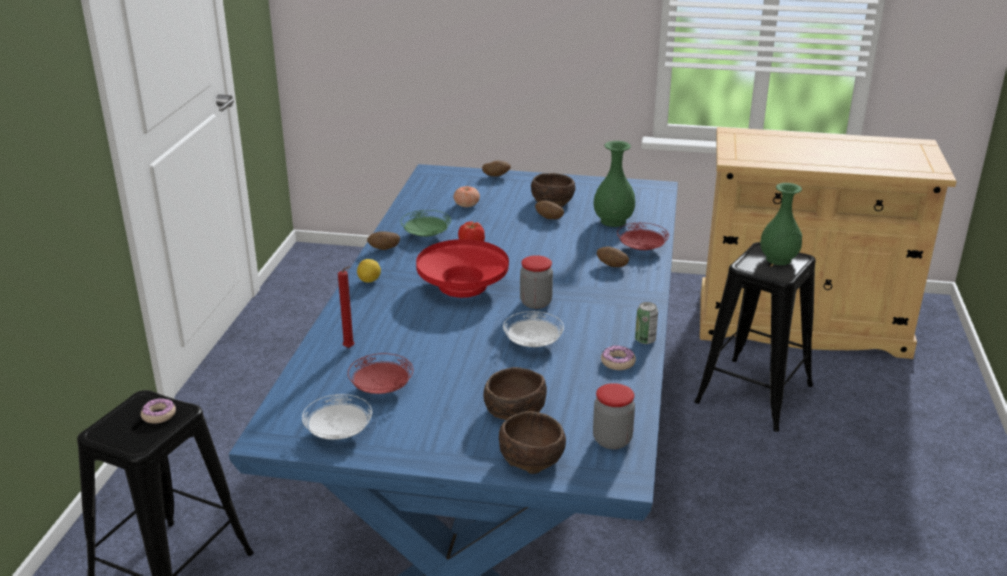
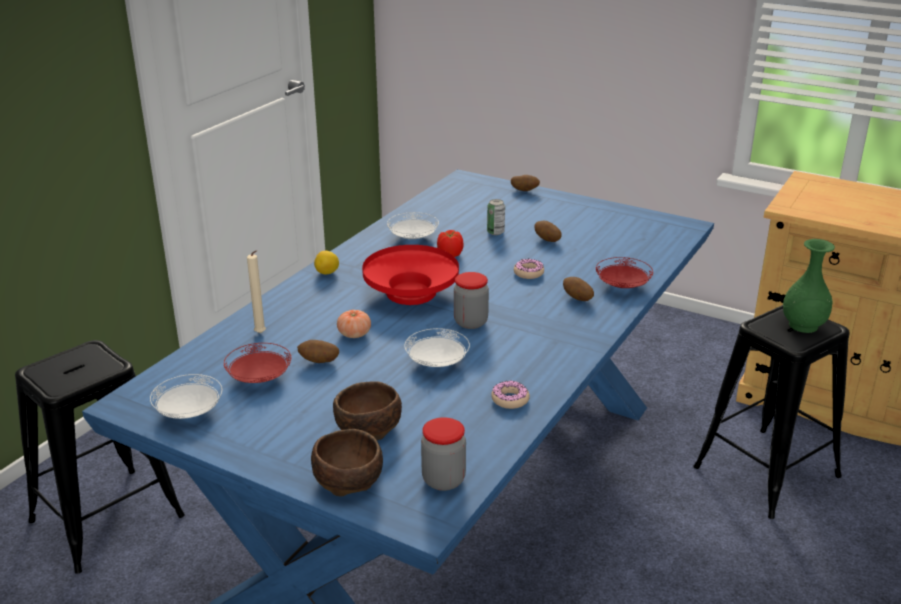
camera: 20 degrees right, 0 degrees up
donut [141,398,176,423] -> donut moved to [514,259,544,279]
red candle [338,266,355,348] -> beige candle [247,250,266,334]
potato [367,232,400,250] -> potato moved to [297,340,339,363]
green plate [401,210,451,237] -> white plate [387,212,439,239]
tomato [453,186,480,207] -> tomato moved to [337,310,371,338]
brown bowl [531,173,575,207] -> none
green vase [594,141,635,227] -> none
can [635,302,658,344] -> can moved to [487,199,505,235]

